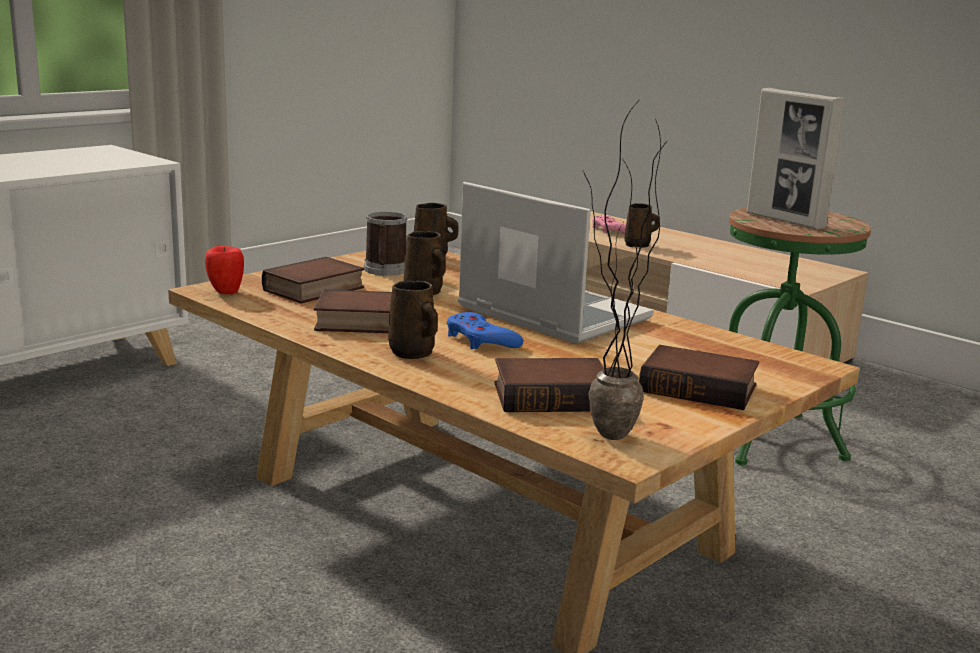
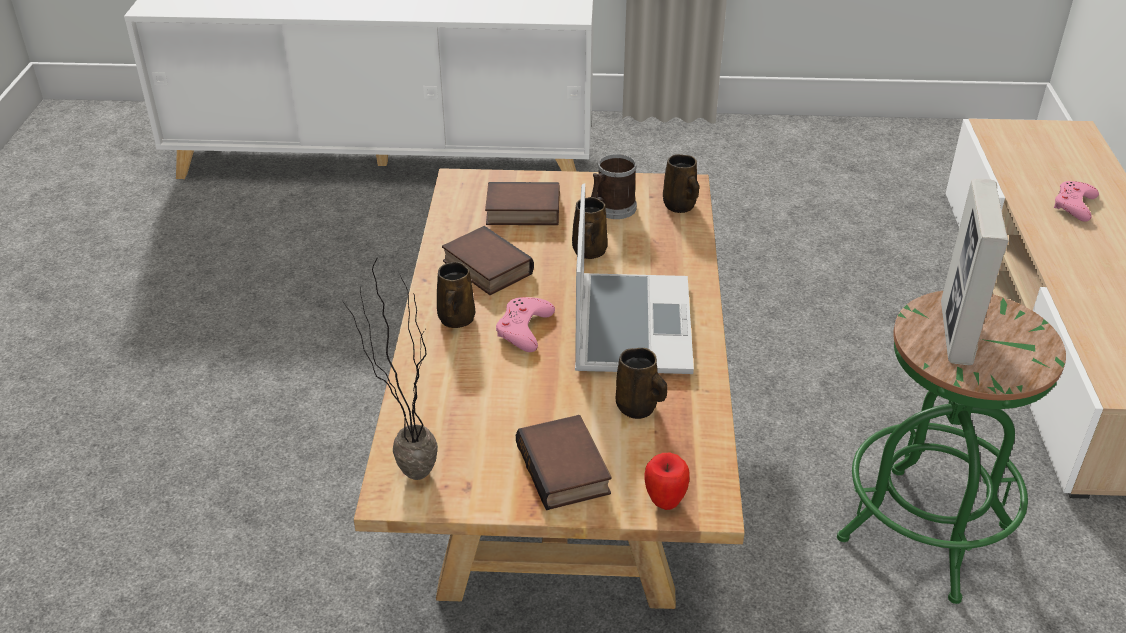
camera: 50 degrees right, 20 degrees up
apple [205,246,244,294] -> apple moved to [645,453,689,510]
blue game controller [447,312,523,349] -> pink game controller [496,297,555,352]
book [494,358,604,412] -> none
brown mug [624,203,659,248] -> brown mug moved to [615,348,667,419]

